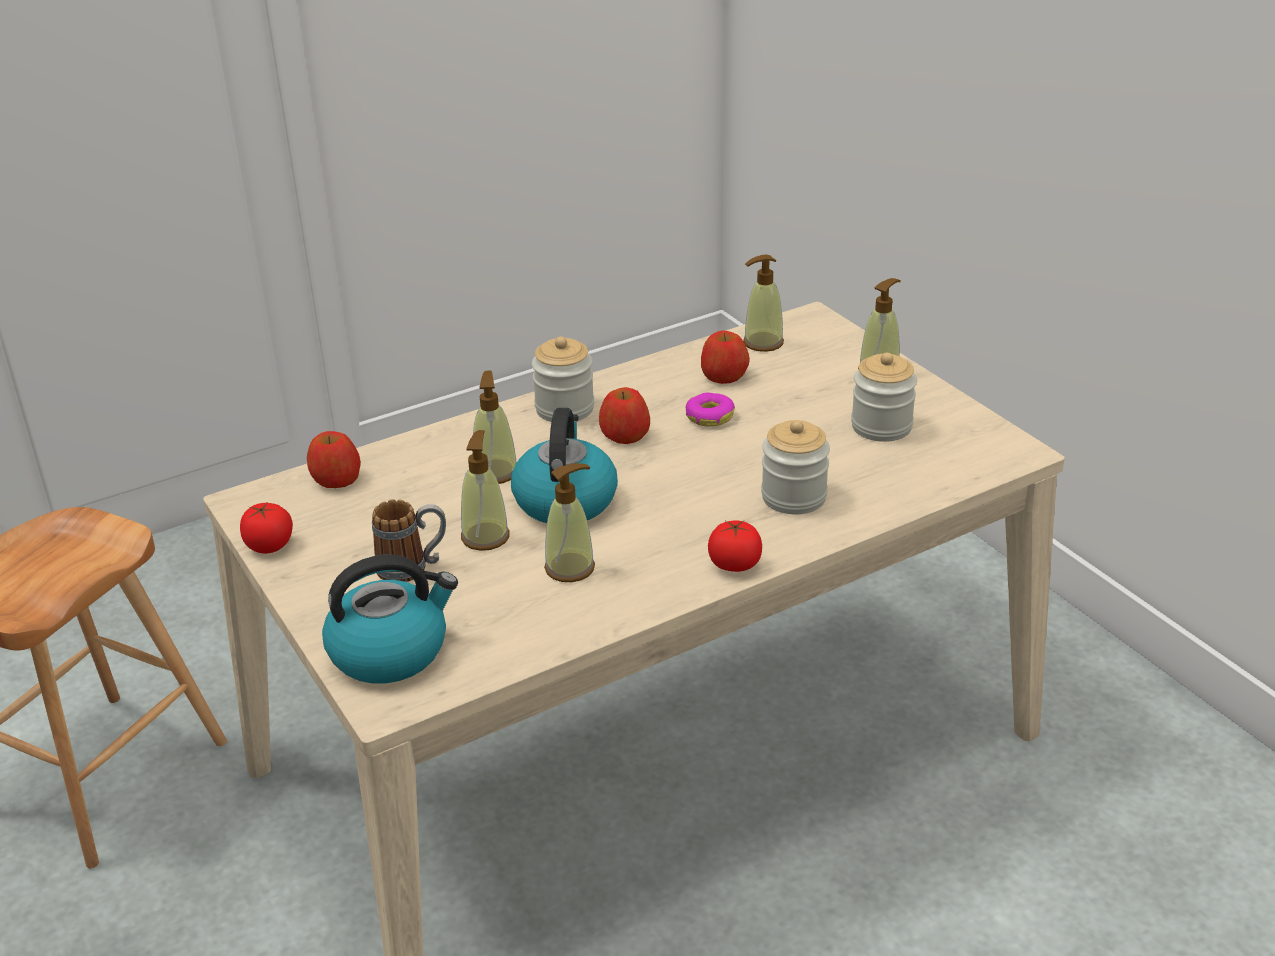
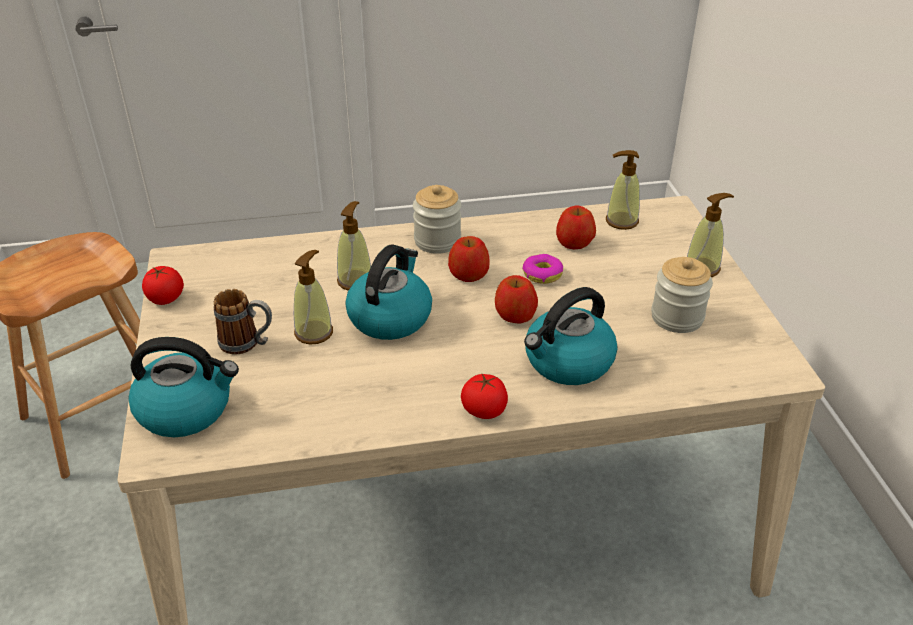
camera: 20 degrees right, 5 degrees up
apple [307,431,361,488] -> apple moved to [495,275,538,324]
soap dispenser [544,463,595,582] -> none
jar [761,420,830,514] -> kettle [524,287,617,385]

